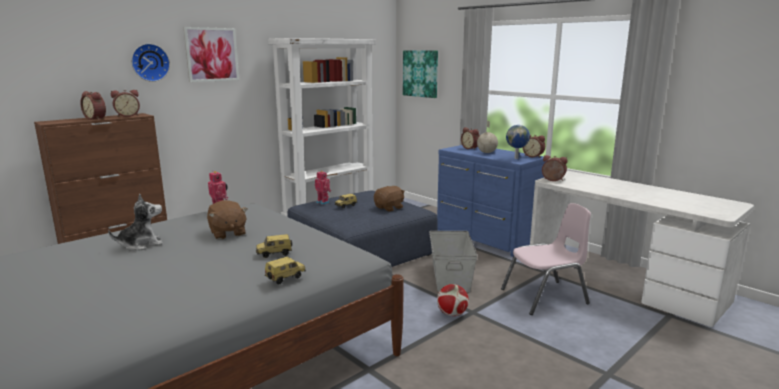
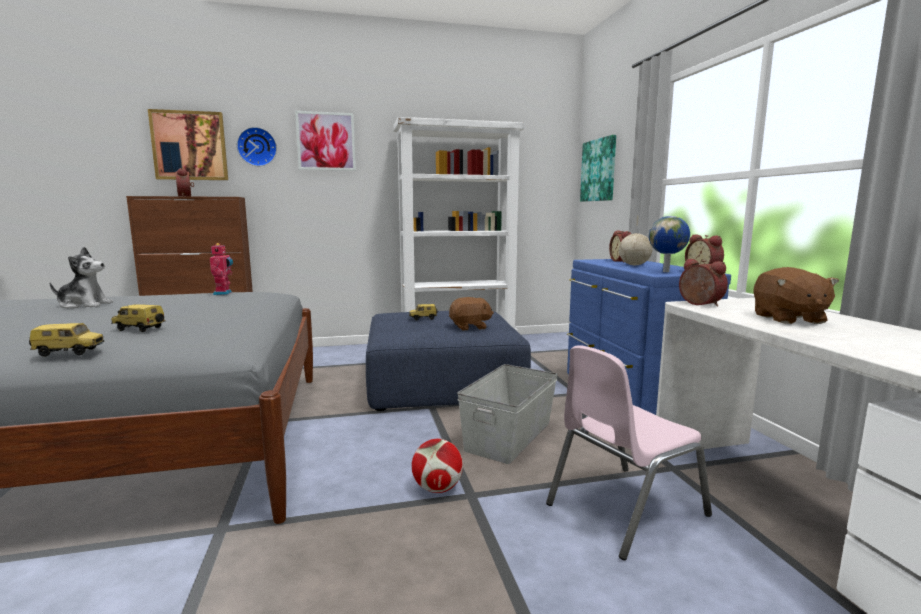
camera: 30 degrees right, 5 degrees down
alarm clock [111,90,140,117] -> none
brown plush toy [207,200,248,240] -> brown plush toy moved to [753,267,839,324]
toy robot [314,171,331,205] -> none
pink chair [501,203,591,315] -> pink chair turned 135 degrees clockwise [546,345,712,560]
none -> picture [148,109,228,180]

